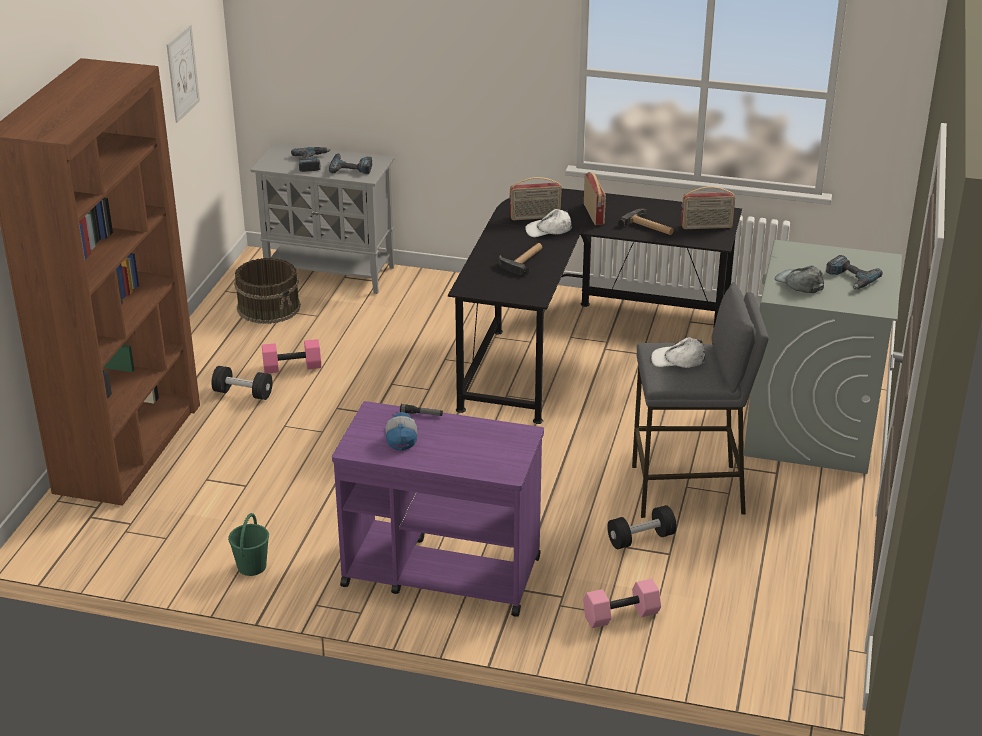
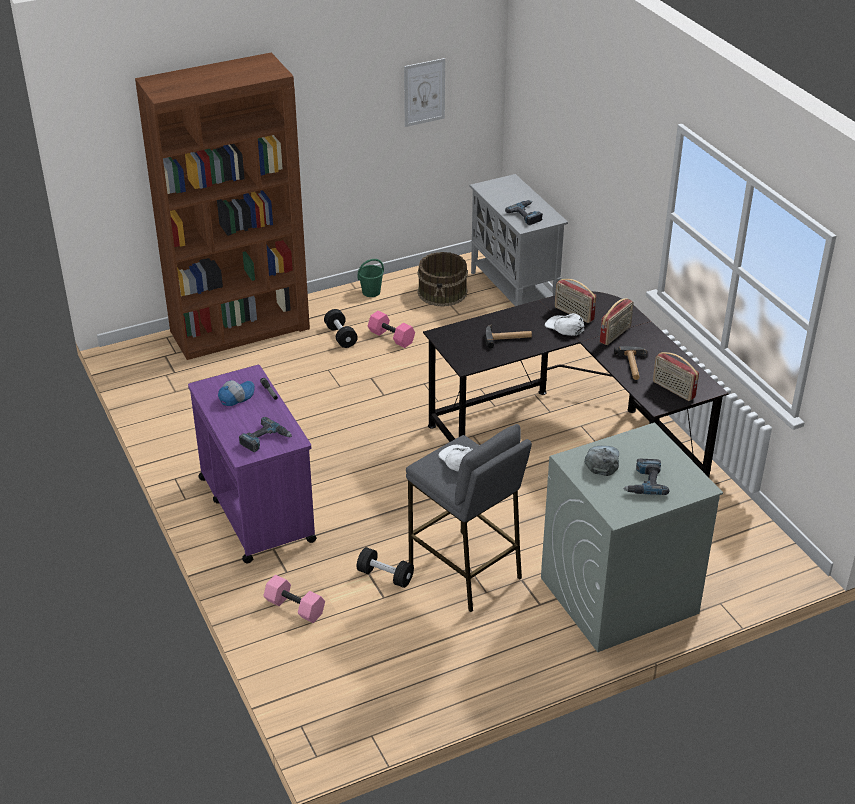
camera: 50 degrees right, 5 degrees up
green bucket [228,513,269,576] -> green bucket moved to [358,259,384,297]
power drill [291,147,331,172] -> power drill moved to [239,417,292,452]

